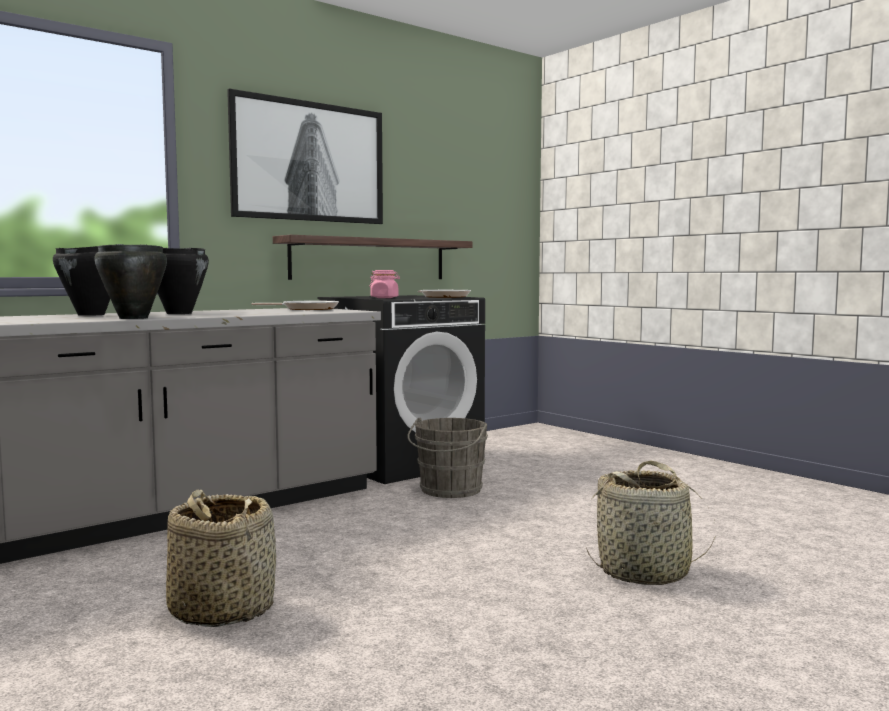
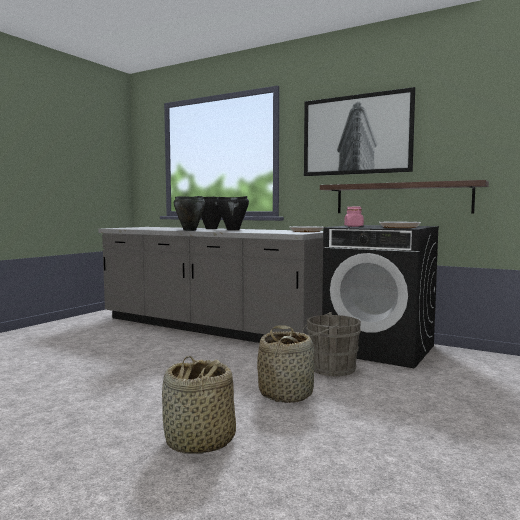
camera: 70 degrees right, 0 degrees up
basket [166,489,276,627] -> basket moved to [257,325,315,403]

